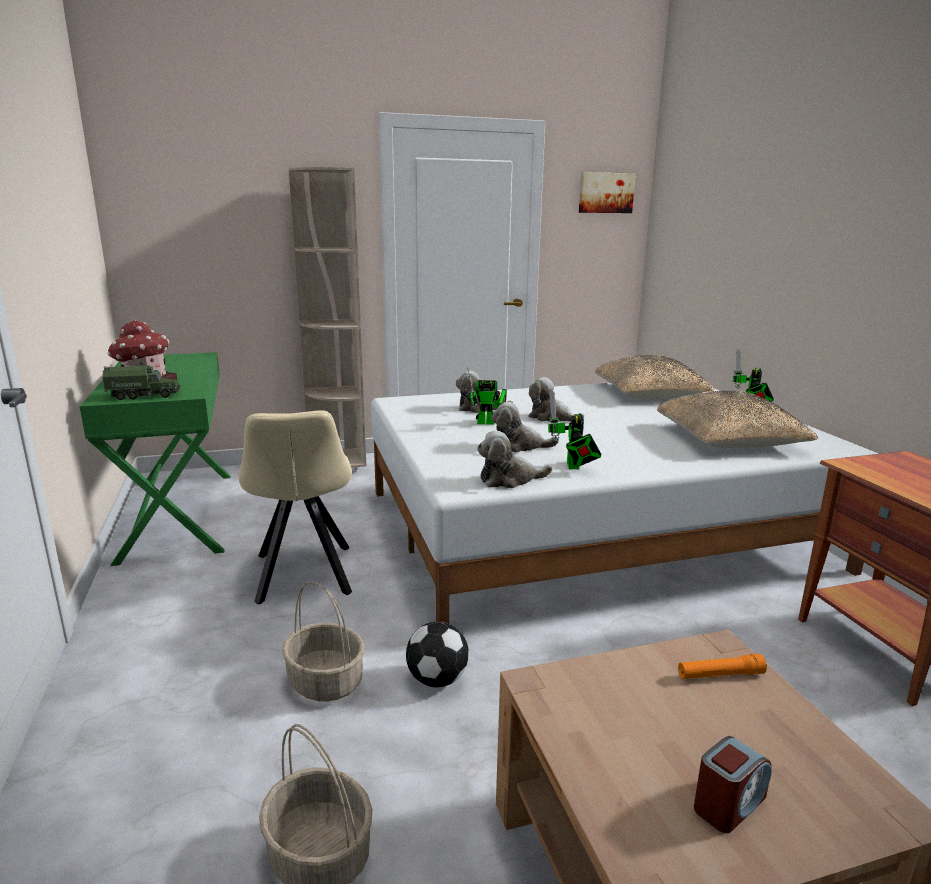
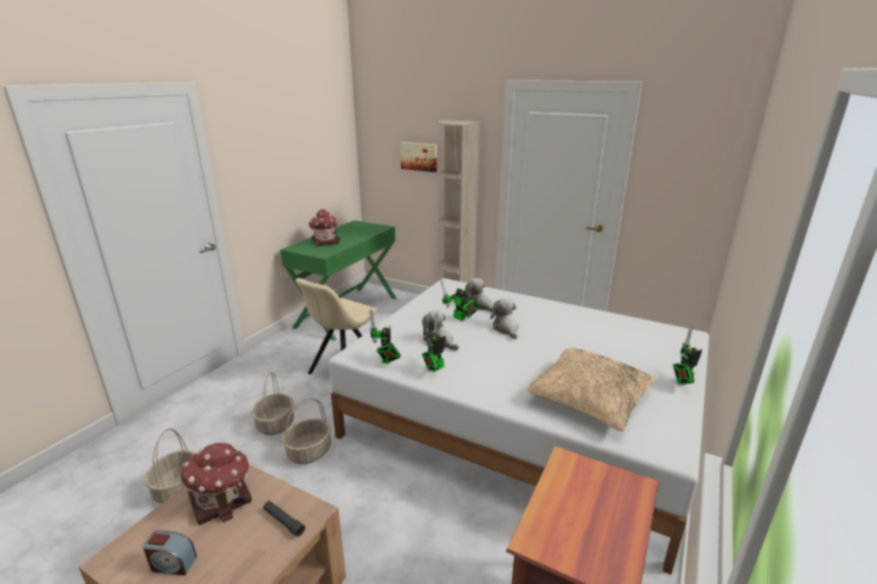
camera: 45 degrees right, 5 degrees up
toy truck [103,365,181,400] -> none
football [406,621,469,687] -> basket [282,398,331,464]
plush toy [477,431,553,488] -> toy robot [369,309,401,364]
picture [579,172,636,213] -> picture moved to [400,142,437,172]
beige pillow [595,355,714,399] -> none
orange flashlight [678,654,767,679] -> black flashlight [263,501,305,537]
none -> toy house [180,443,252,525]

